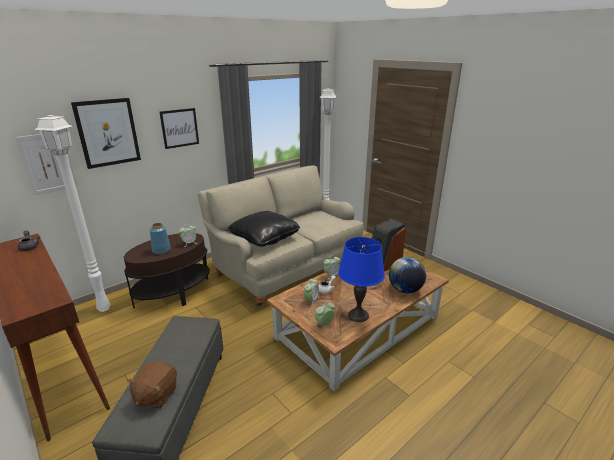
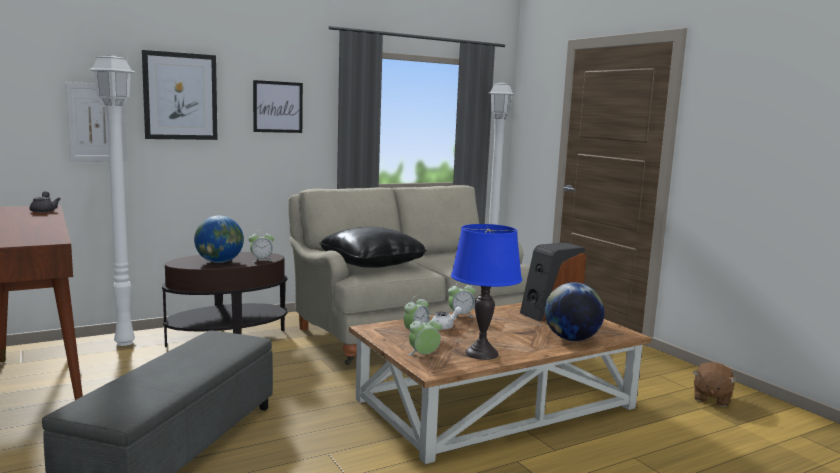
camera: 10 degrees right, 15 degrees down
brown plush toy [127,361,177,409] -> brown plush toy moved to [693,362,737,407]
blue vase [150,223,171,254] -> globe [194,216,244,263]

